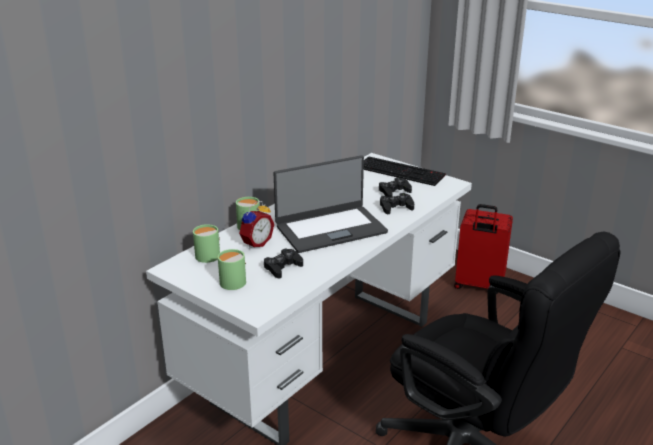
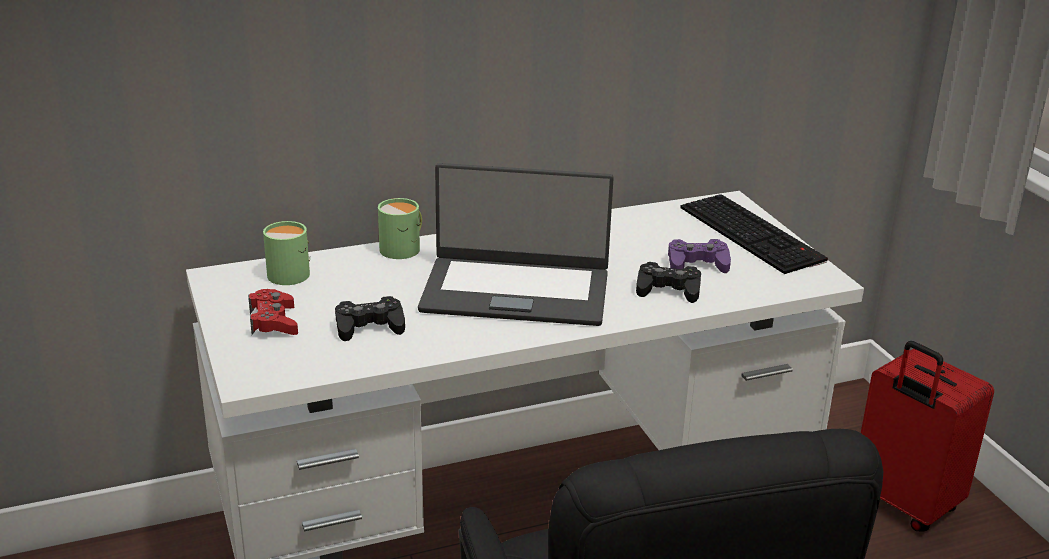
camera: 30 degrees right, 0 degrees up
green mug [218,249,246,290] -> red game controller [248,289,298,335]
alarm clock [239,201,274,249] -> none
black game controller [379,177,412,197] -> purple game controller [668,239,731,273]

